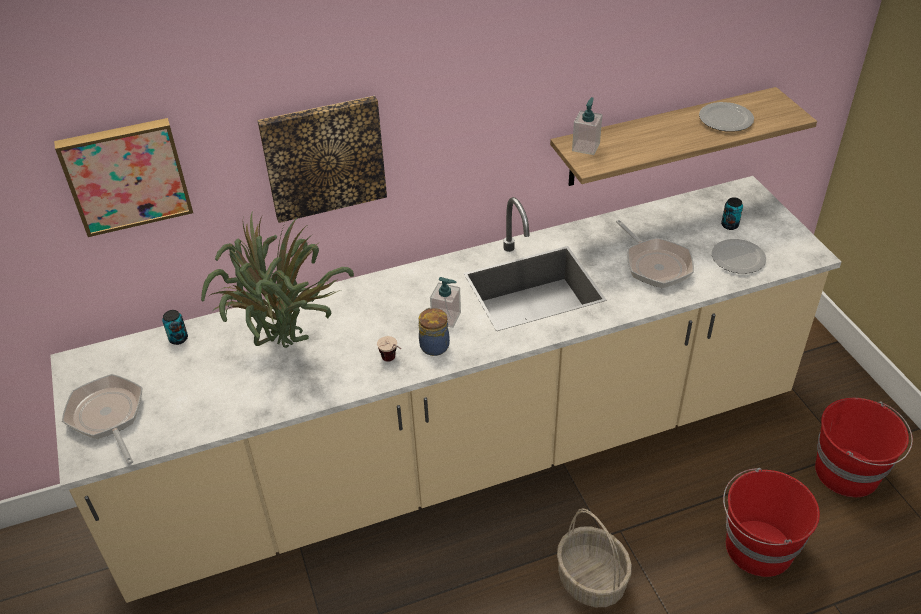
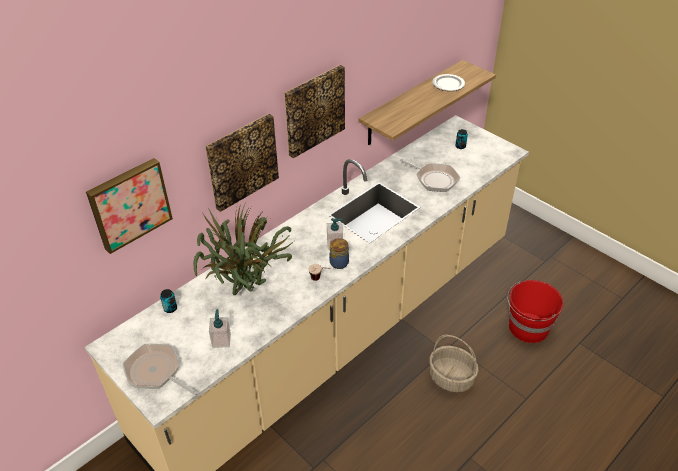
camera: 25 degrees left, 0 degrees up
soap dispenser [572,97,602,155] -> soap dispenser moved to [209,309,231,348]
plate [711,239,766,274] -> none
red bucket [815,398,913,497] -> none
none -> picture [284,65,345,158]

